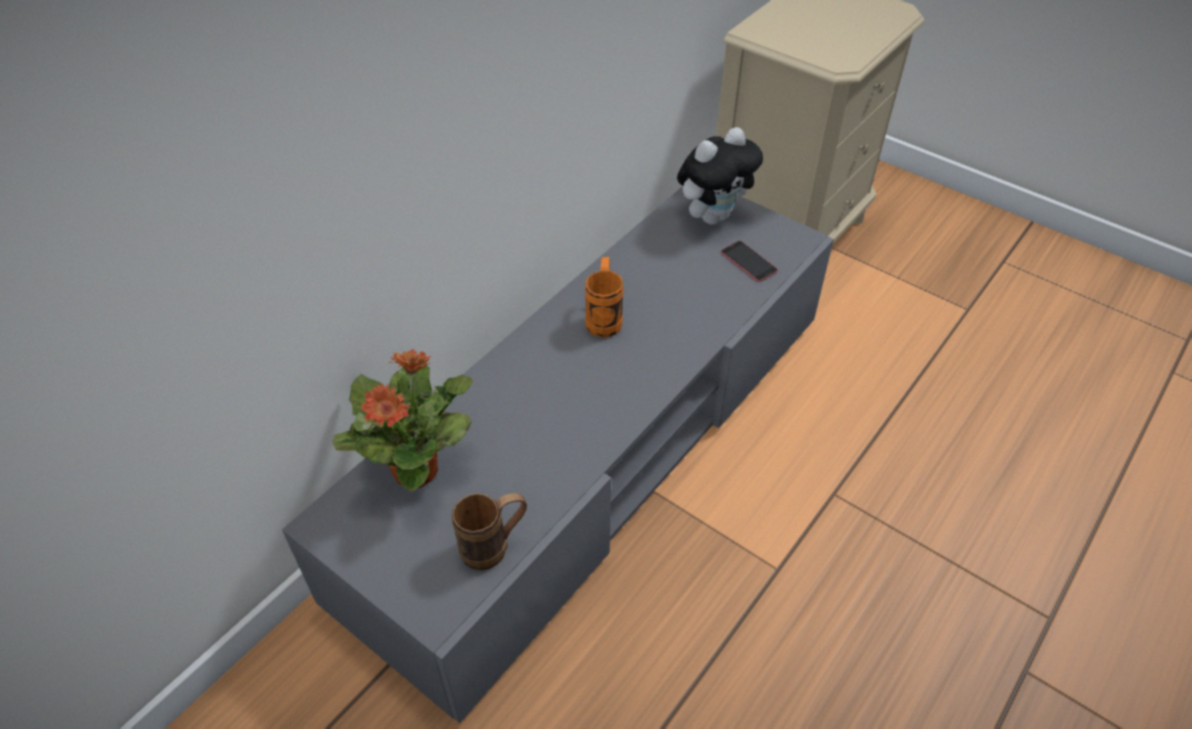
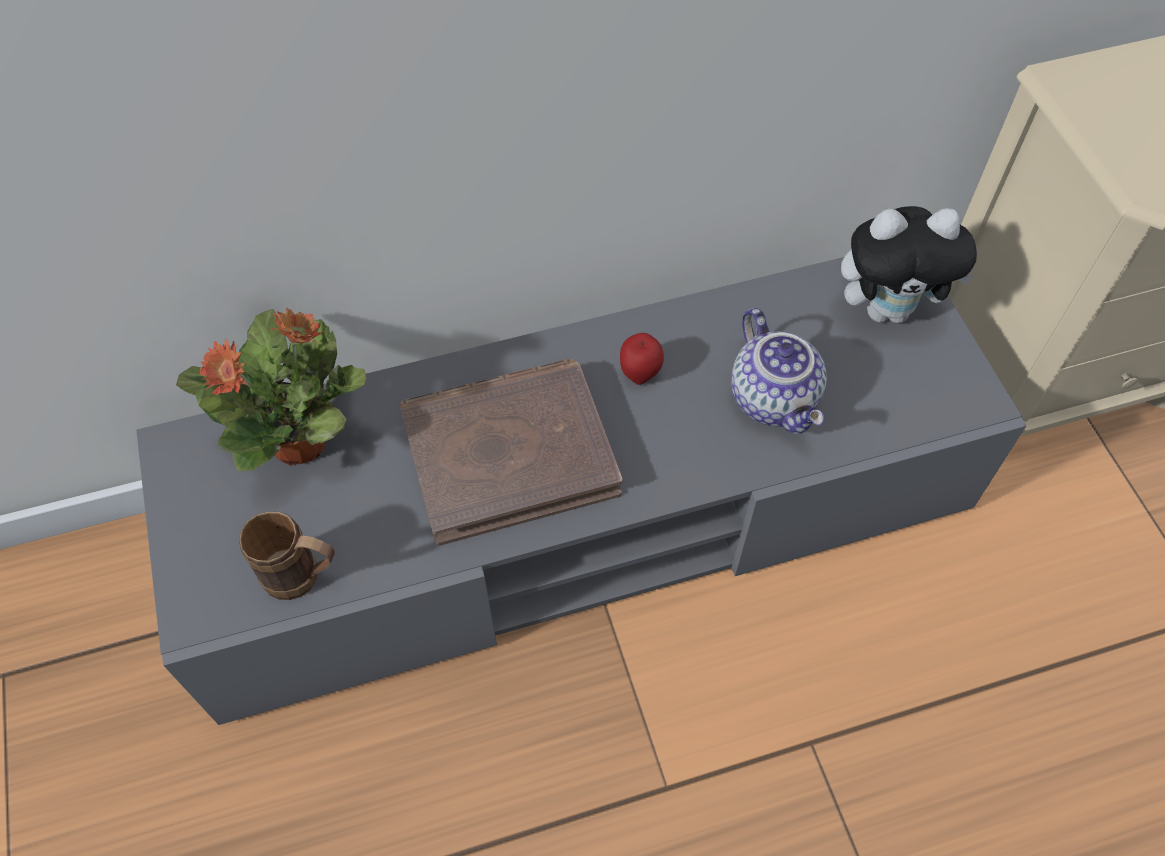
camera: 35 degrees right, 10 degrees up
orange mug [585,257,624,338] -> apple [620,333,664,385]
phone [721,241,778,282] -> none
none -> brown book [400,359,623,546]
none -> teapot [731,308,827,434]

